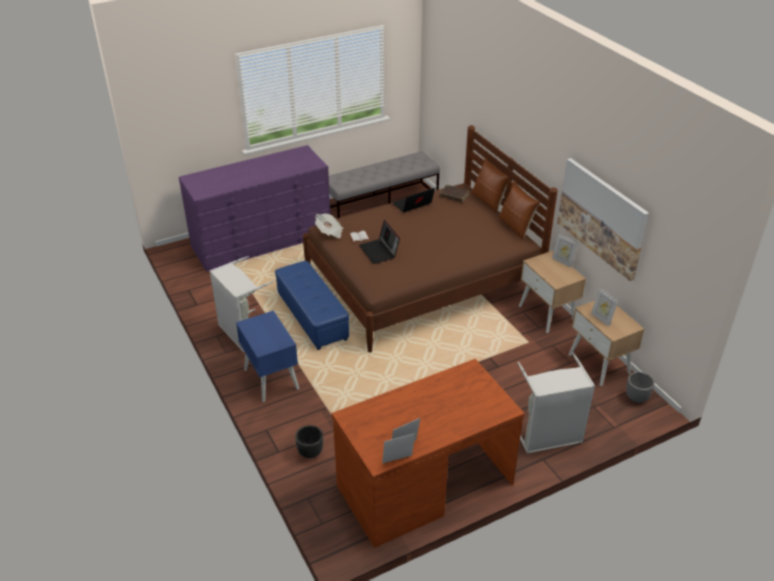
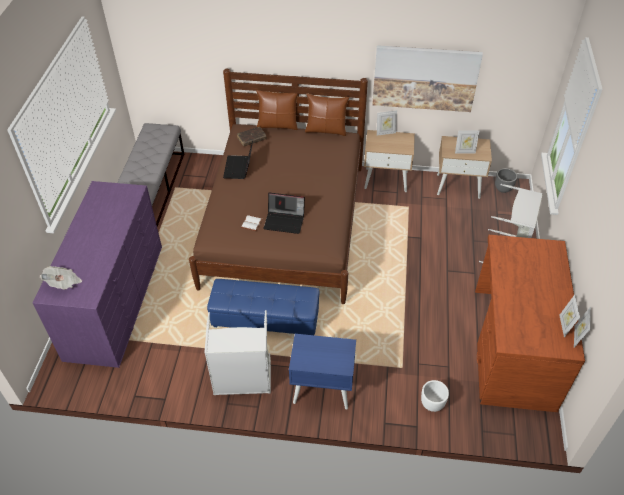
camera: 55 degrees left, 10 degrees up
black planter [295,425,323,458] -> white planter [421,380,449,412]
newspaper [315,213,343,238] -> newspaper moved to [40,266,82,290]

